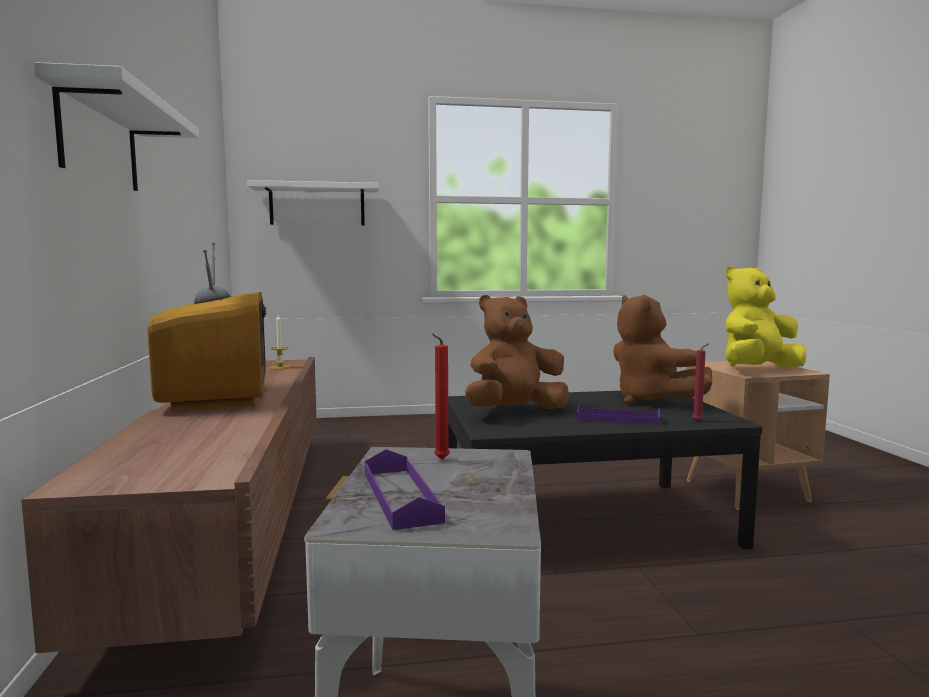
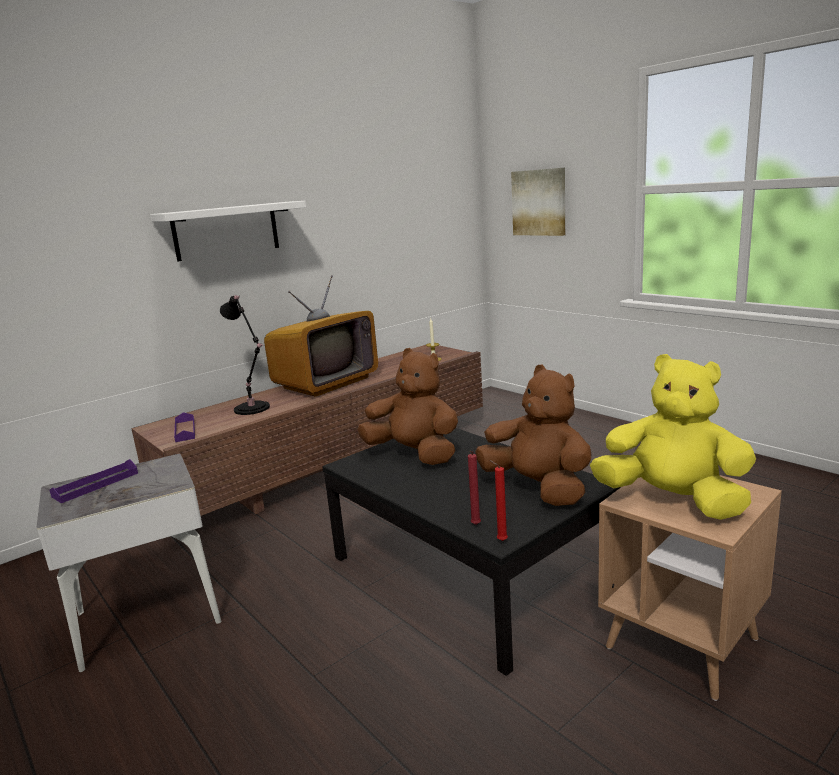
camera: 60 degrees right, 10 degrees up
white shelf [247,180,379,226] -> picture [511,168,565,236]
red candle [432,334,450,459] -> red candle moved to [489,460,508,541]
purple tray [577,404,661,425] -> purple tray moved to [174,412,195,442]
brown plush toy [613,295,712,404] -> brown plush toy turned 105 degrees clockwise [475,364,591,506]
none -> black table lamp [220,295,270,415]

